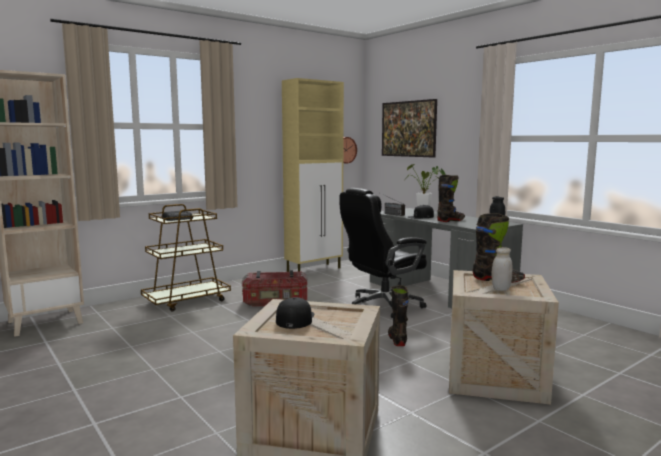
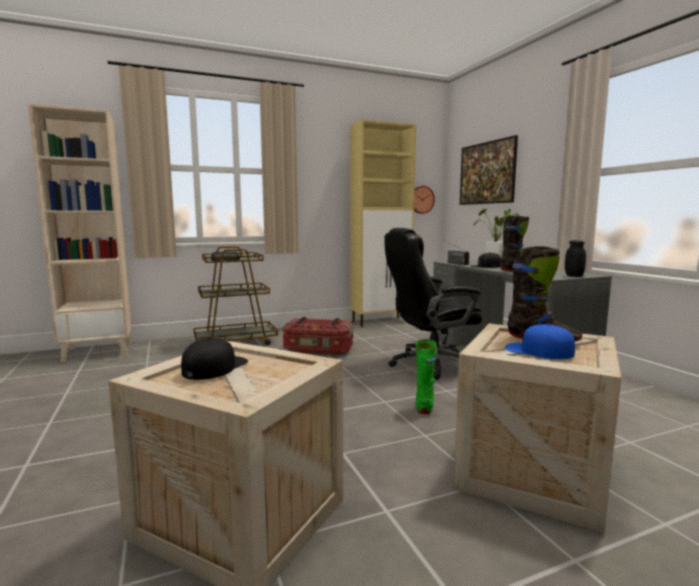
camera: 15 degrees right, 0 degrees up
black boot [388,285,409,346] -> green boot [416,340,437,414]
white jar [491,247,512,291] -> blue cap [505,324,575,359]

